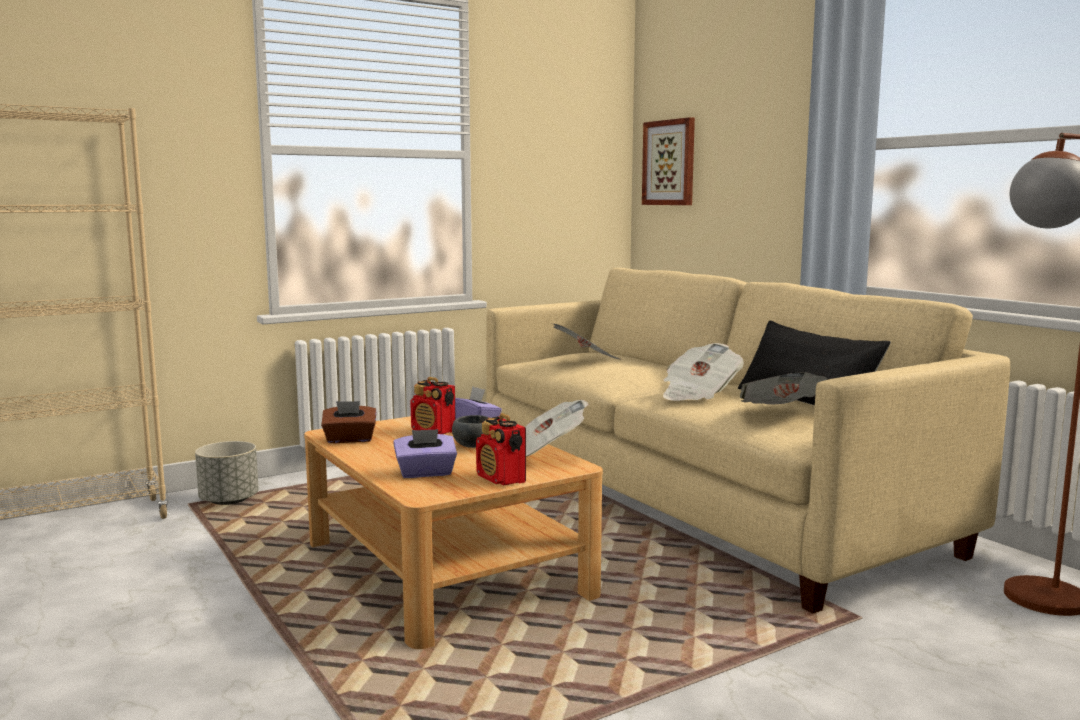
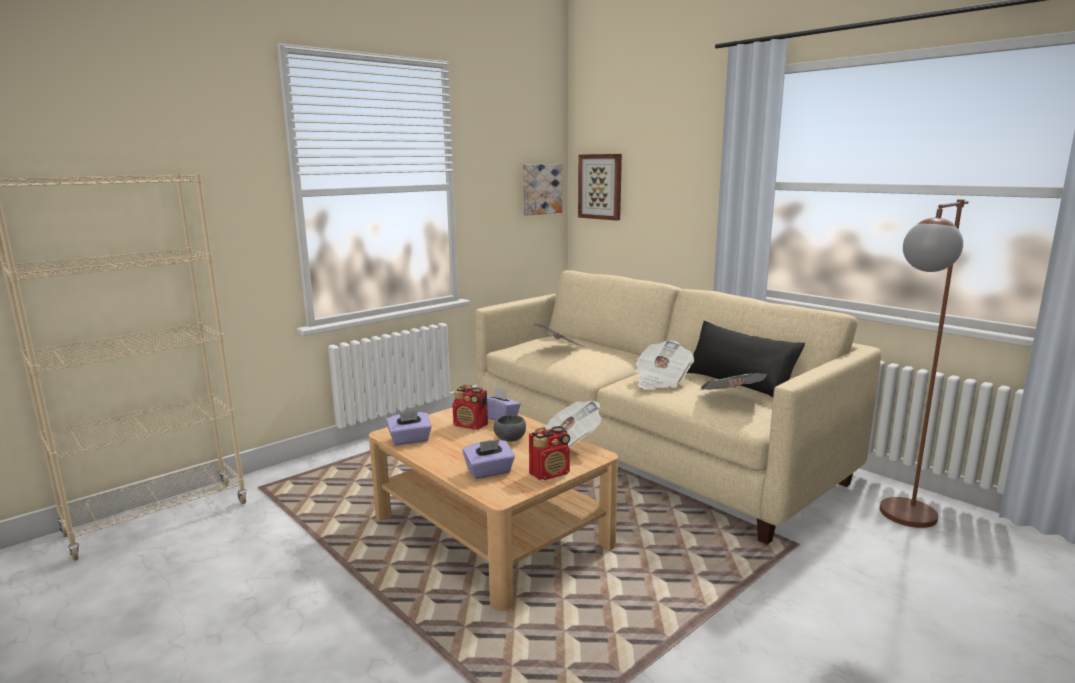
camera: 10 degrees left, 5 degrees up
grey planter [195,441,259,505] -> none
brown tissue box [321,401,377,443] -> purple tissue box [386,411,432,445]
radio [476,413,526,486] -> radio turned 75 degrees counterclockwise [529,426,570,480]
none -> picture [523,164,562,215]

